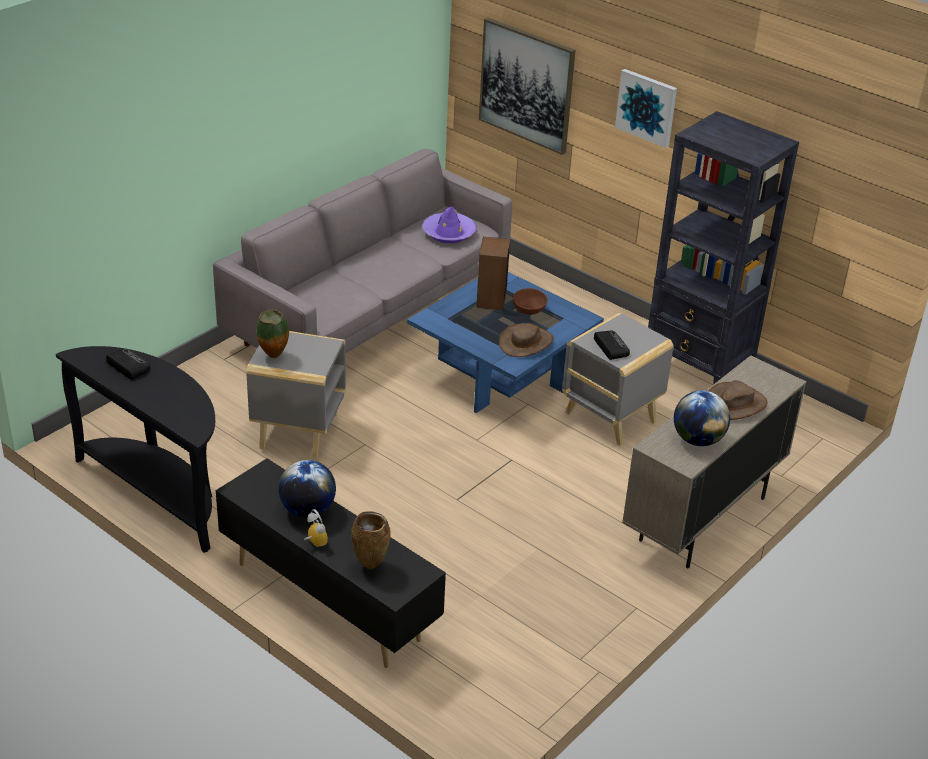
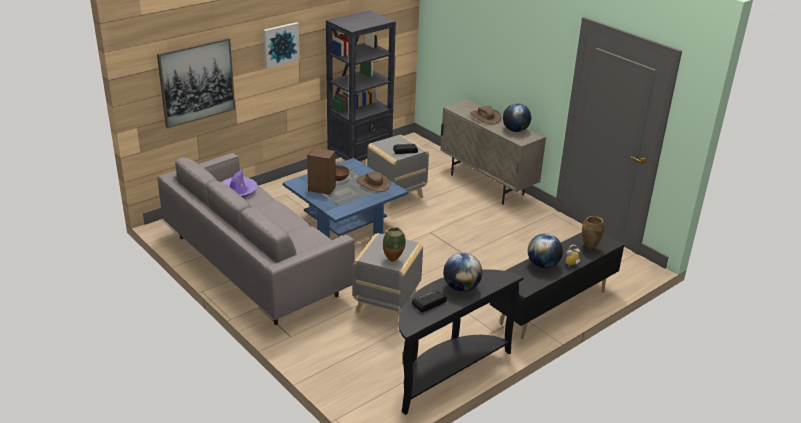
camera: 80 degrees left, 5 degrees down
none -> globe [443,253,482,292]

